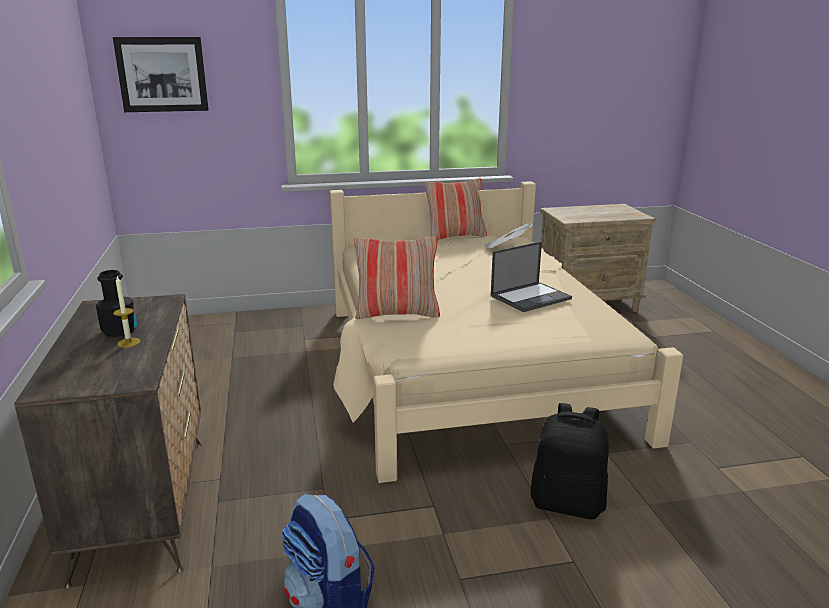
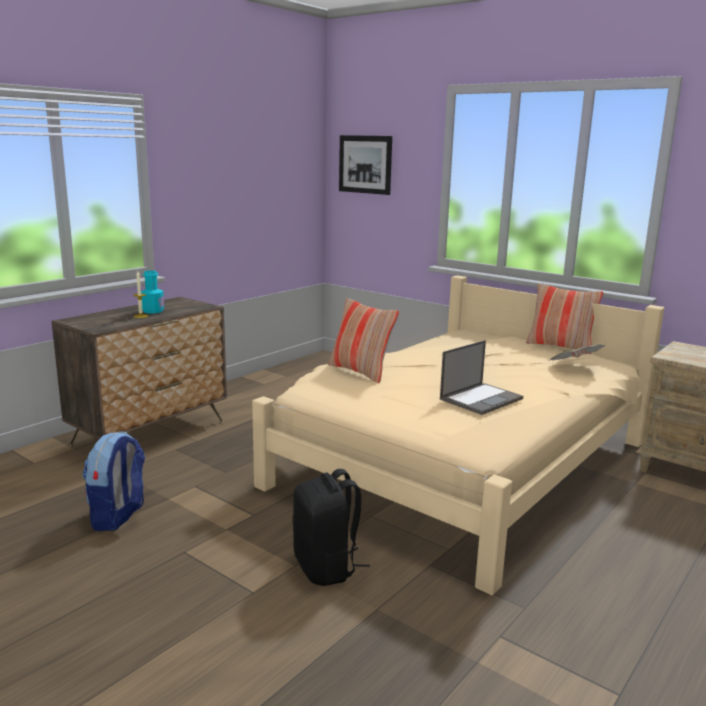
camera: 50 degrees right, 5 degrees down
black bottle [96,270,137,337] -> turquoise bottle [141,270,164,313]
laptop [491,242,572,312] -> laptop turned 60 degrees counterclockwise [440,340,523,415]

